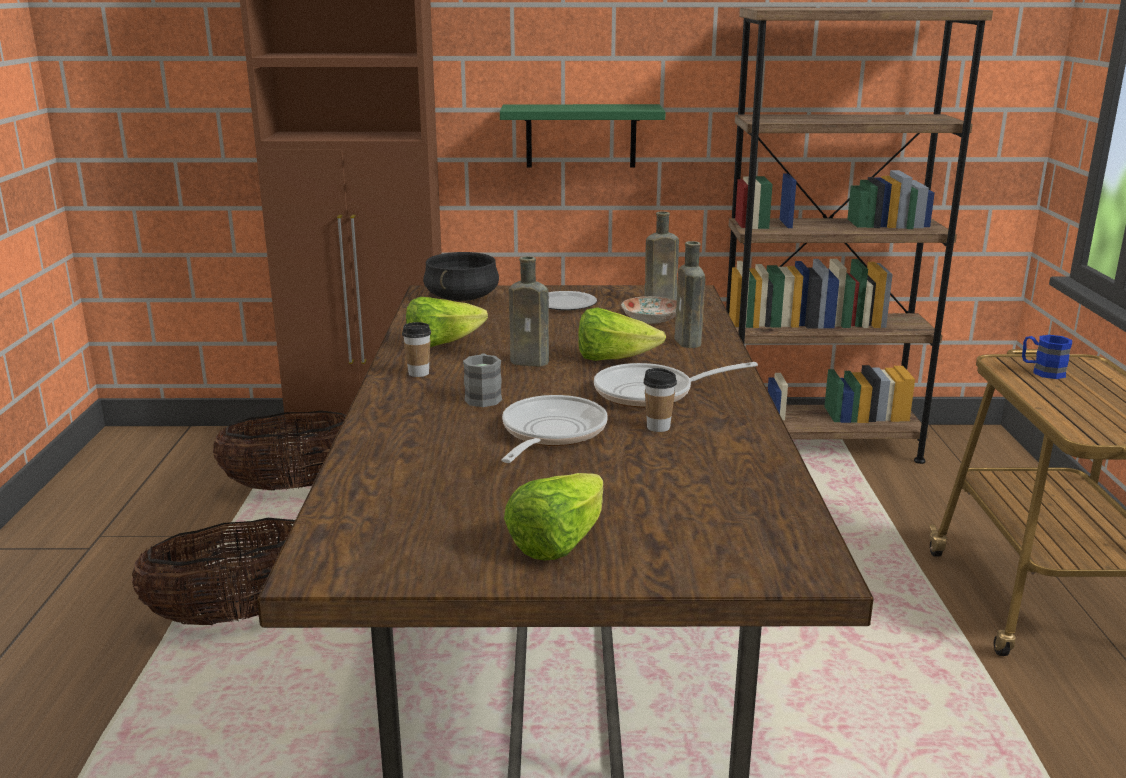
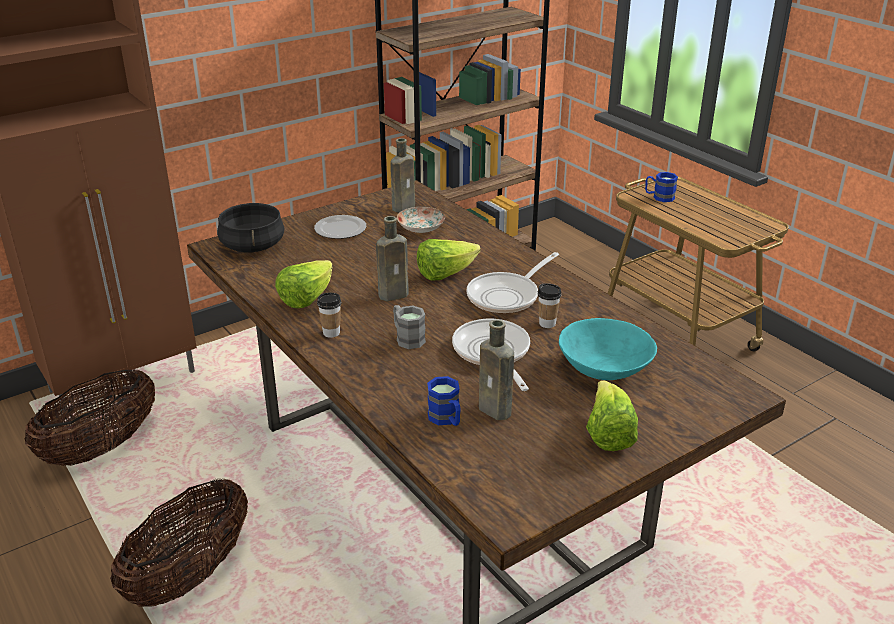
camera: 35 degrees left, 10 degrees up
green shelf [500,104,666,167] -> none
brown bottle [675,241,705,348] -> brown bottle moved to [479,320,514,420]
none -> blue mug [427,376,461,426]
none -> turquoise bowl [559,318,657,380]

